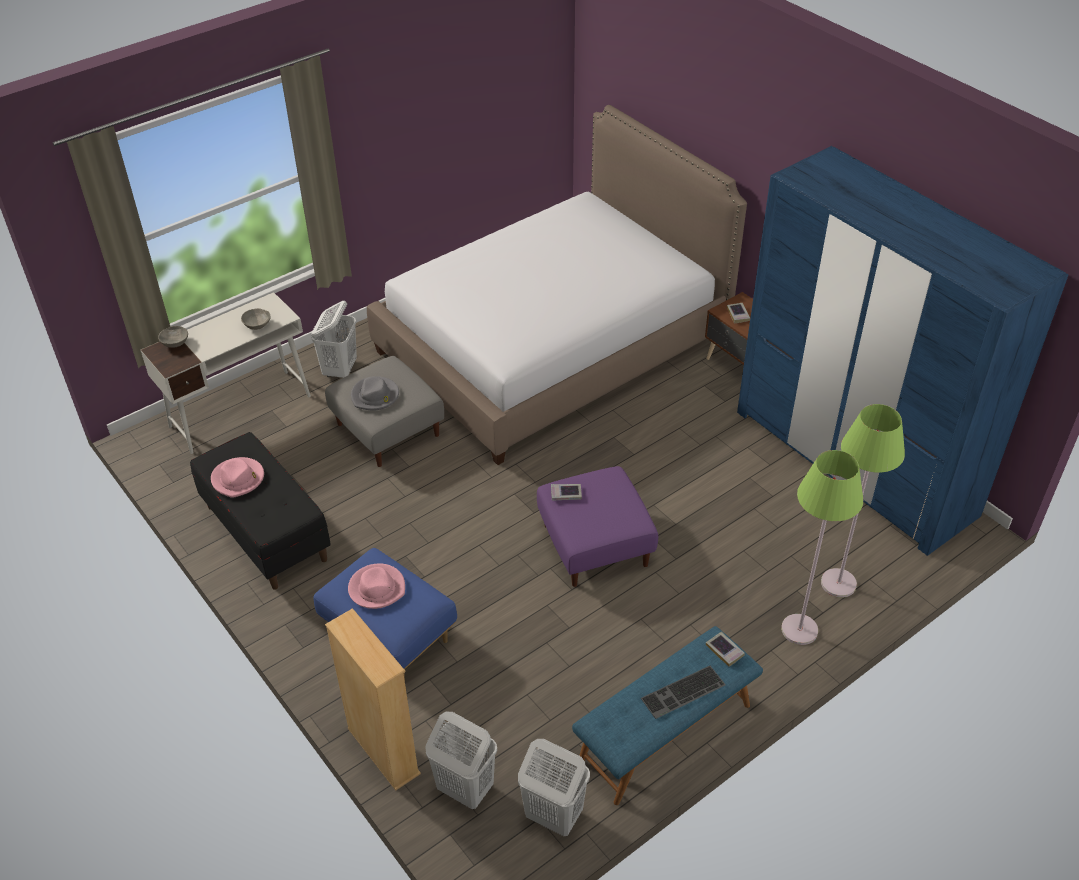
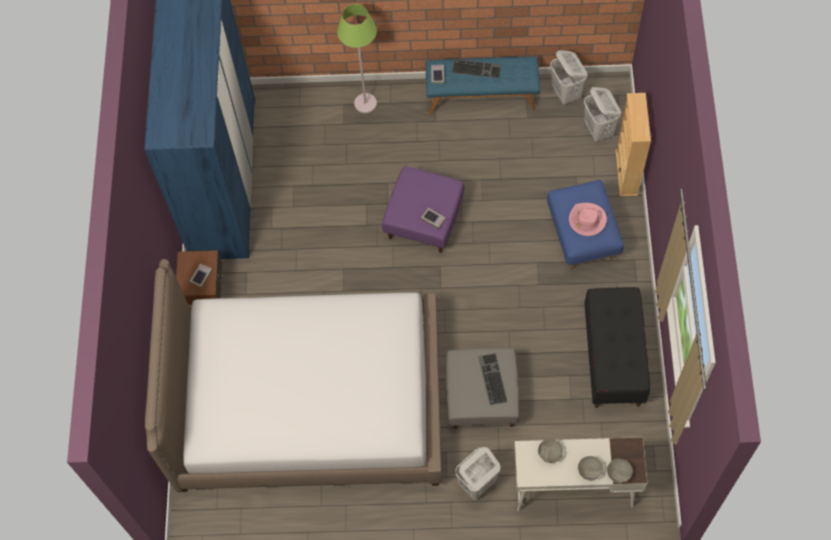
camera: 140 degrees left, 20 degrees up
pink hat [211,457,264,498] -> none
grey hat [351,376,399,411] -> keyboard [478,353,507,405]
green floor lamp [821,404,905,598] -> none
none -> grey bowl [578,456,603,481]

